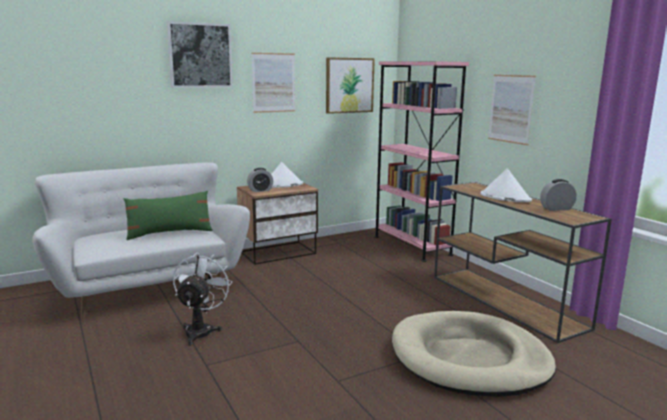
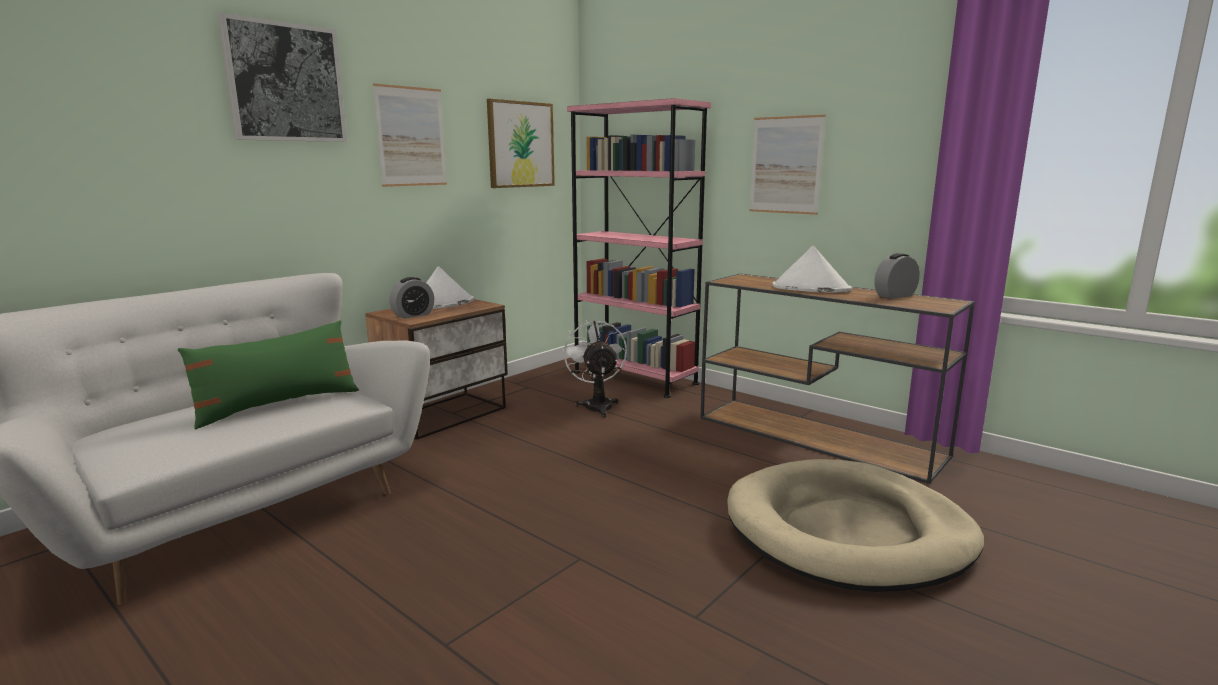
camera: 20 degrees left, 0 degrees up
white fan [173,252,232,346] -> white fan moved to [562,320,627,418]

